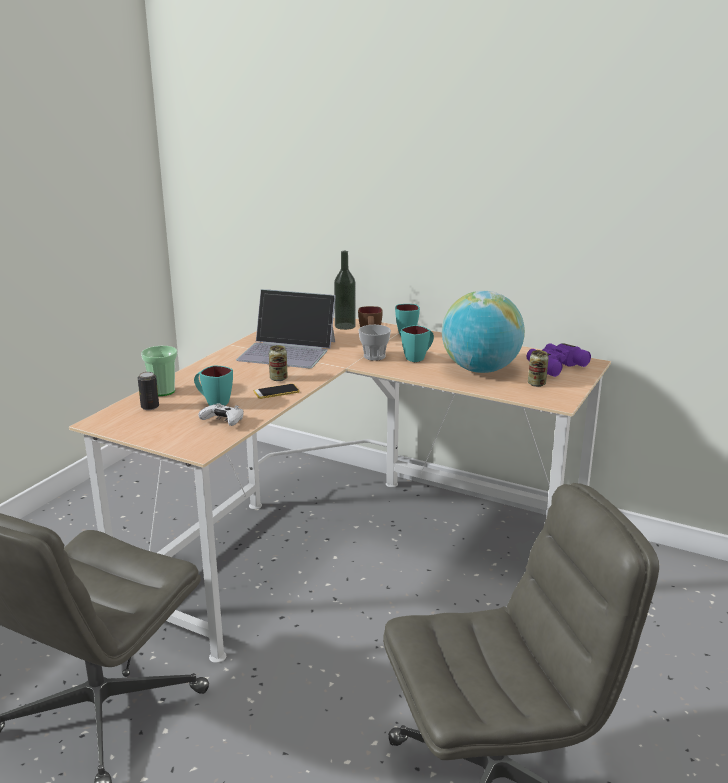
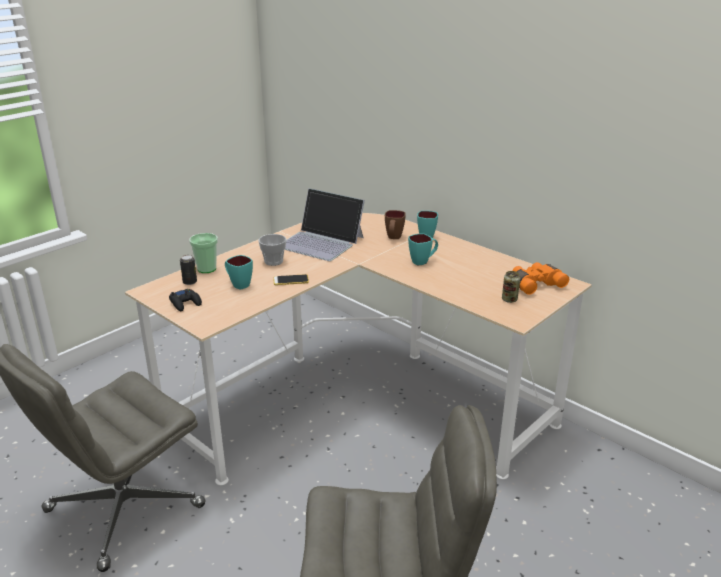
camera: 15 degrees right, 5 degrees up
white game controller [198,403,244,426] -> none
can [269,345,288,381] -> none
bottle [334,251,356,330] -> none
cup [358,325,391,361] -> cup moved to [258,234,286,266]
globe [442,291,525,373] -> none
purple binoculars [527,343,591,377] -> orange binoculars [513,262,569,295]
none -> black game controller [169,289,202,311]

